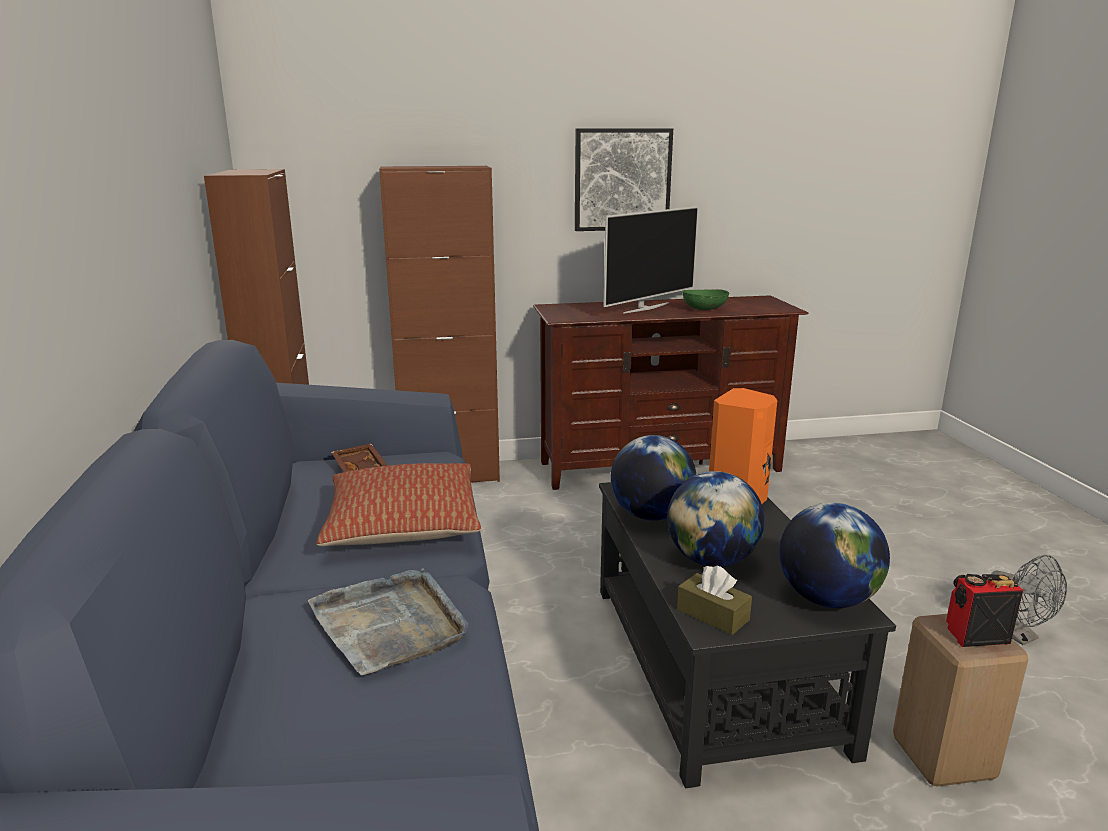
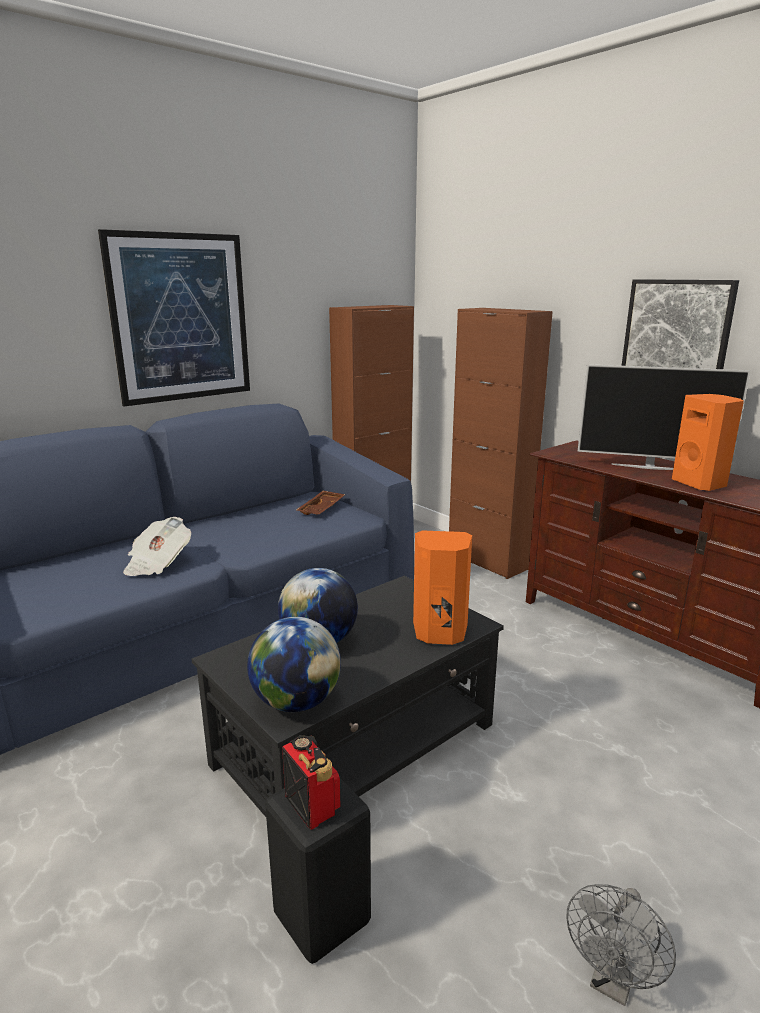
camera: 60 degrees right, 0 degrees up
grey tray [308,568,468,675] -> newspaper [123,517,191,576]
pillow [316,463,481,547] -> none
globe [611,435,696,521] -> none
brown tissue box [677,565,752,635] -> none
green bowl [682,289,729,310] -> orange speaker [672,394,744,491]
beige stool [893,614,1028,787] -> black stool [265,778,371,964]
none -> picture [98,229,250,406]

